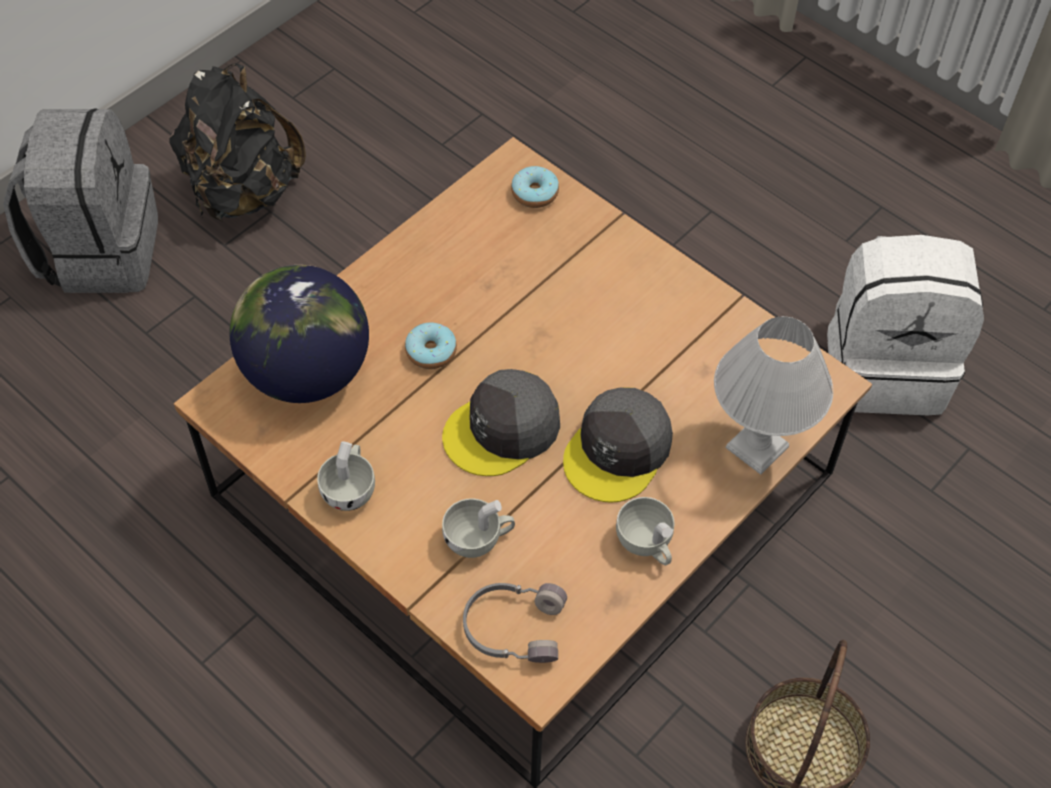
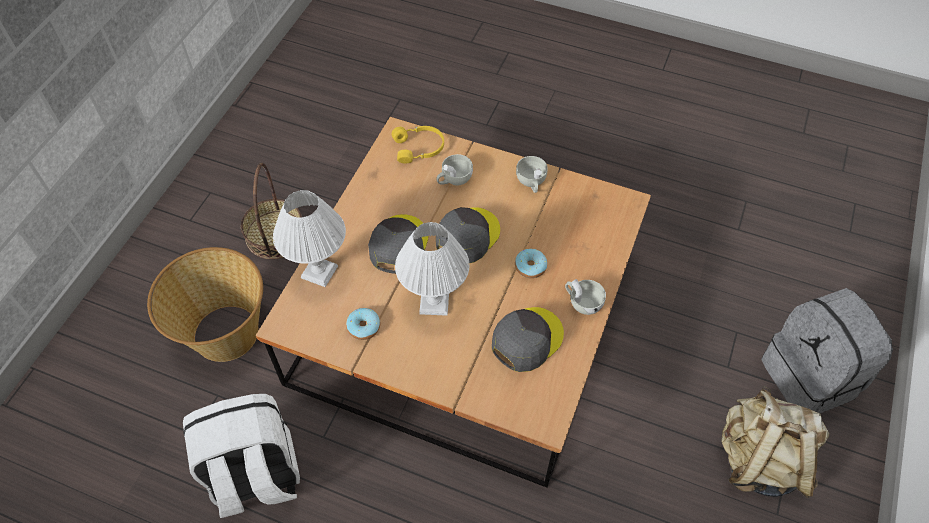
camera: 160 degrees right, 0 degrees up
black backpack [170,63,306,222] -> beige backpack [722,386,829,498]
globe [229,265,369,403] -> none
grey headphones [463,583,567,663] -> yellow headphones [391,126,444,163]
donut [511,166,559,208] -> donut moved to [346,308,380,340]
white cup [616,497,674,565] -> white cup moved to [565,279,606,315]
none -> basket [147,247,263,362]
none -> white table lamp [395,222,469,316]
none -> grey cap [492,307,564,372]

